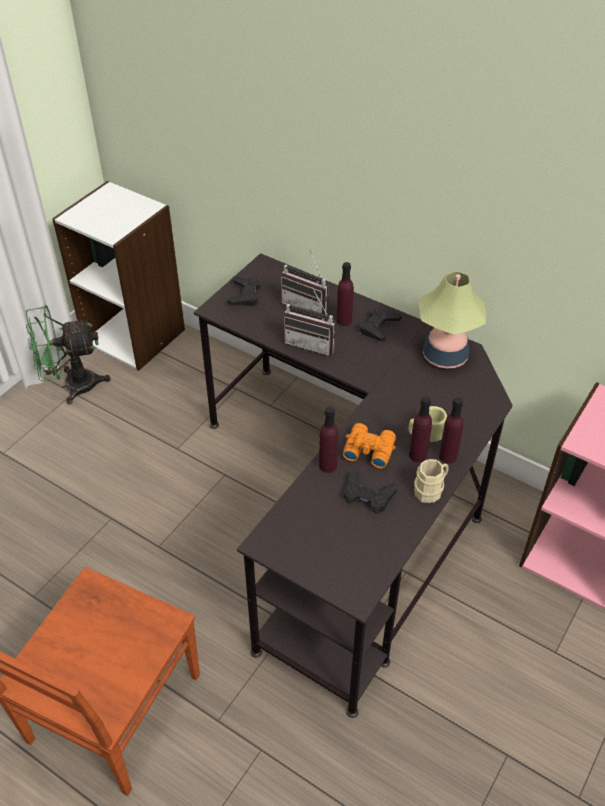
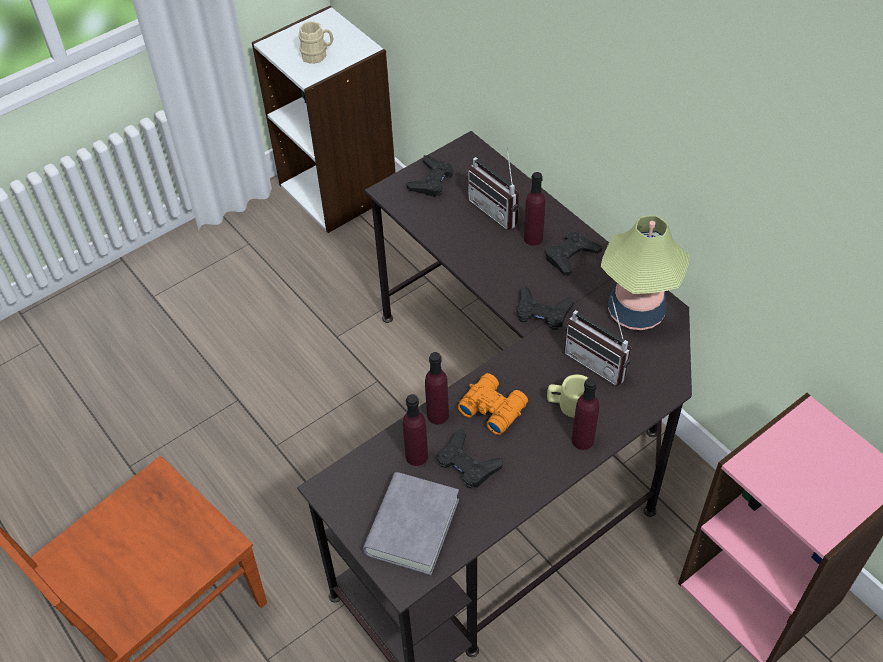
camera: 20 degrees right, 5 degrees up
green fan [26,305,111,405] -> none
radio [284,287,336,356] -> radio moved to [564,296,631,386]
purple bottle [409,396,432,462] -> purple bottle moved to [403,394,428,466]
beige mug [414,459,449,503] -> beige mug moved to [299,21,333,64]
none -> grey book [363,472,459,575]
none -> black game controller [517,286,574,330]

